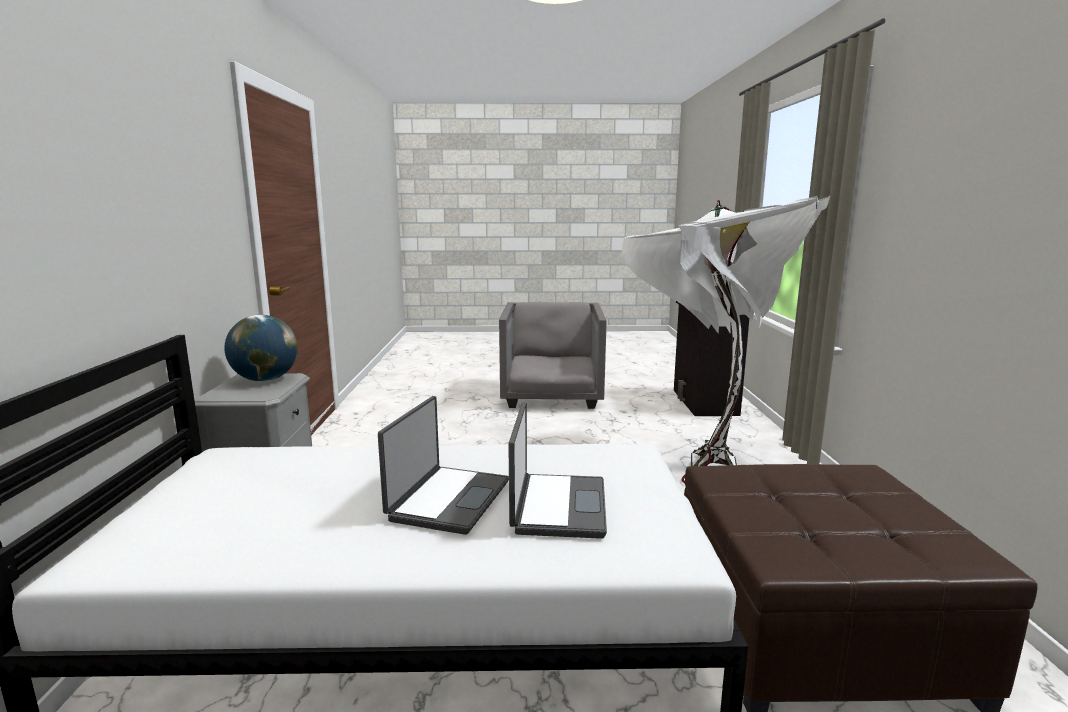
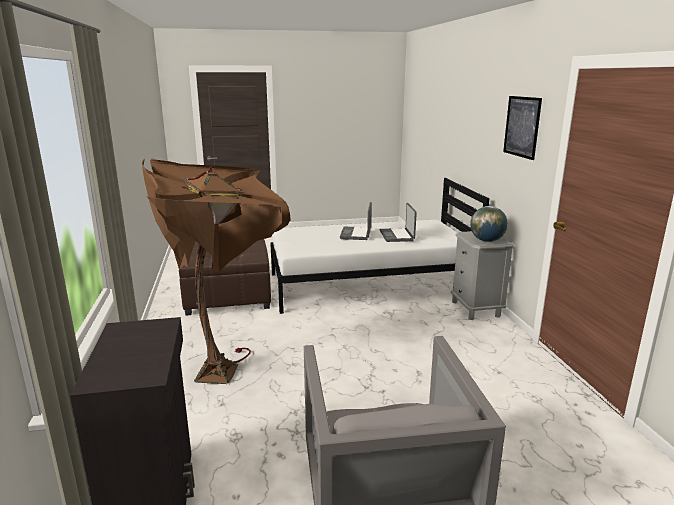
camera: 170 degrees right, 5 degrees up
laptop [508,402,607,539] -> laptop moved to [380,203,417,242]
white floor lamp [622,196,830,483] -> brown floor lamp [142,158,291,384]
none -> picture [503,96,542,160]

